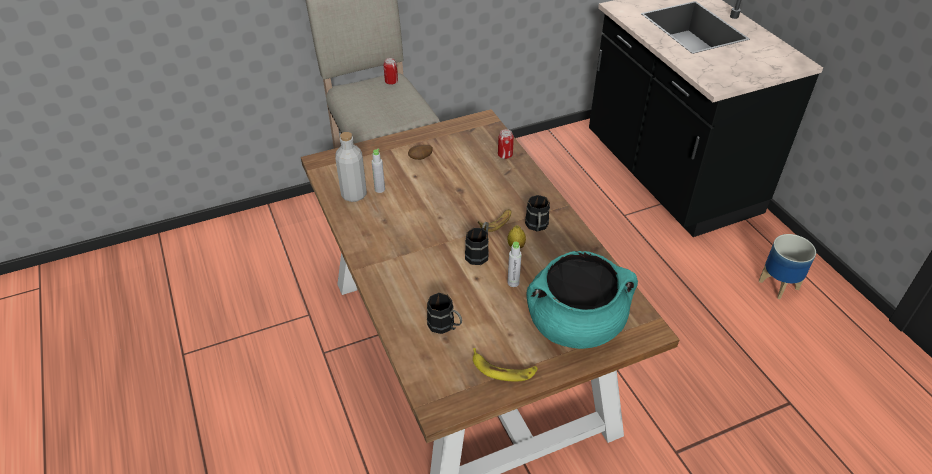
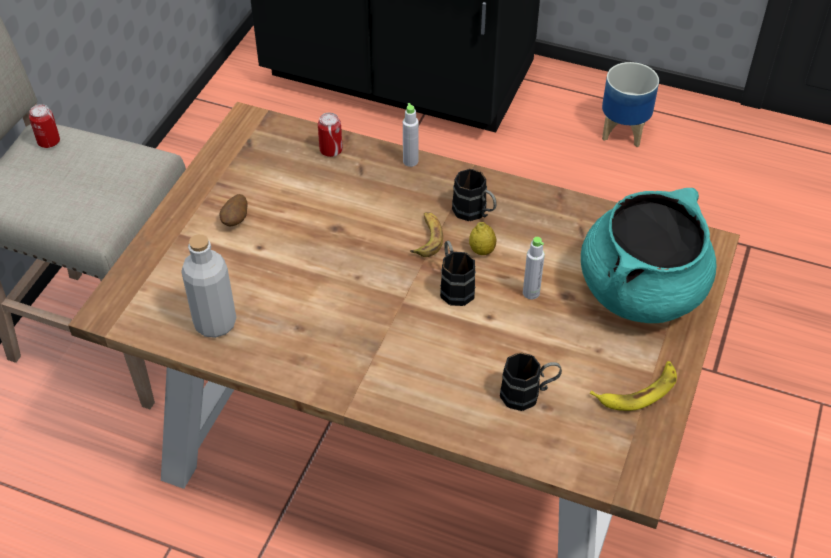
camera: 45 degrees left, 5 degrees up
grey bottle [372,148,385,193] -> grey bottle moved to [403,103,419,167]

